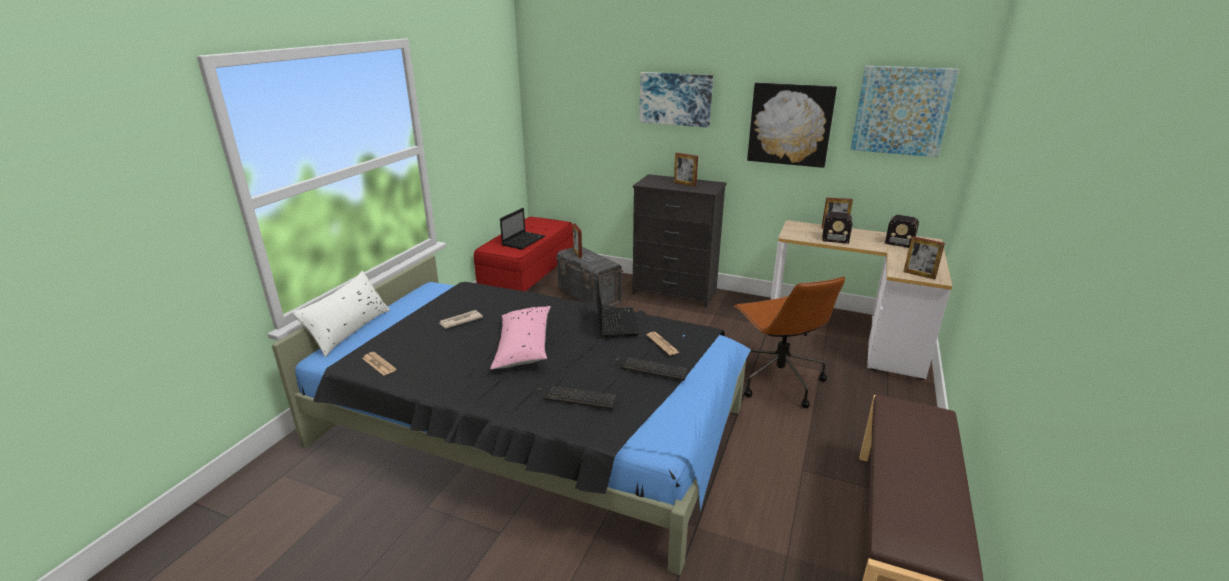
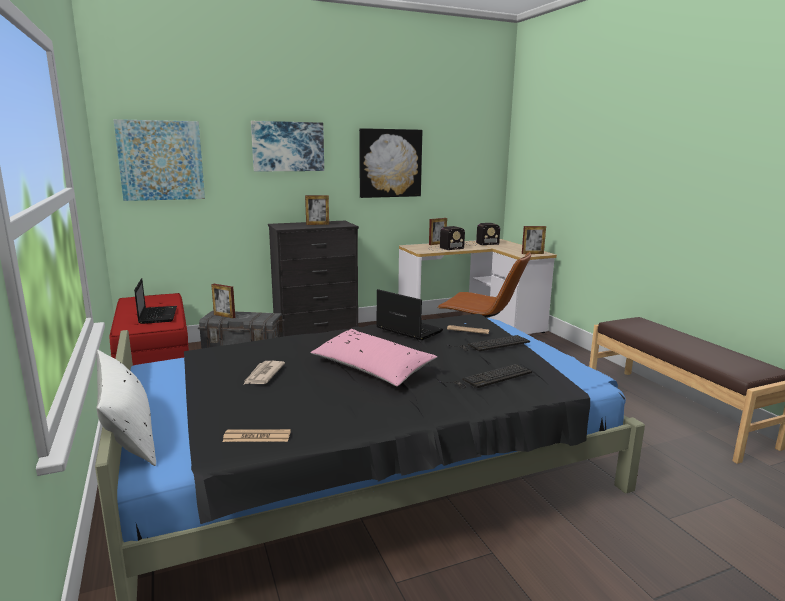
camera: 45 degrees left, 10 degrees down
picture [851,66,959,157] -> picture moved to [113,119,205,201]

